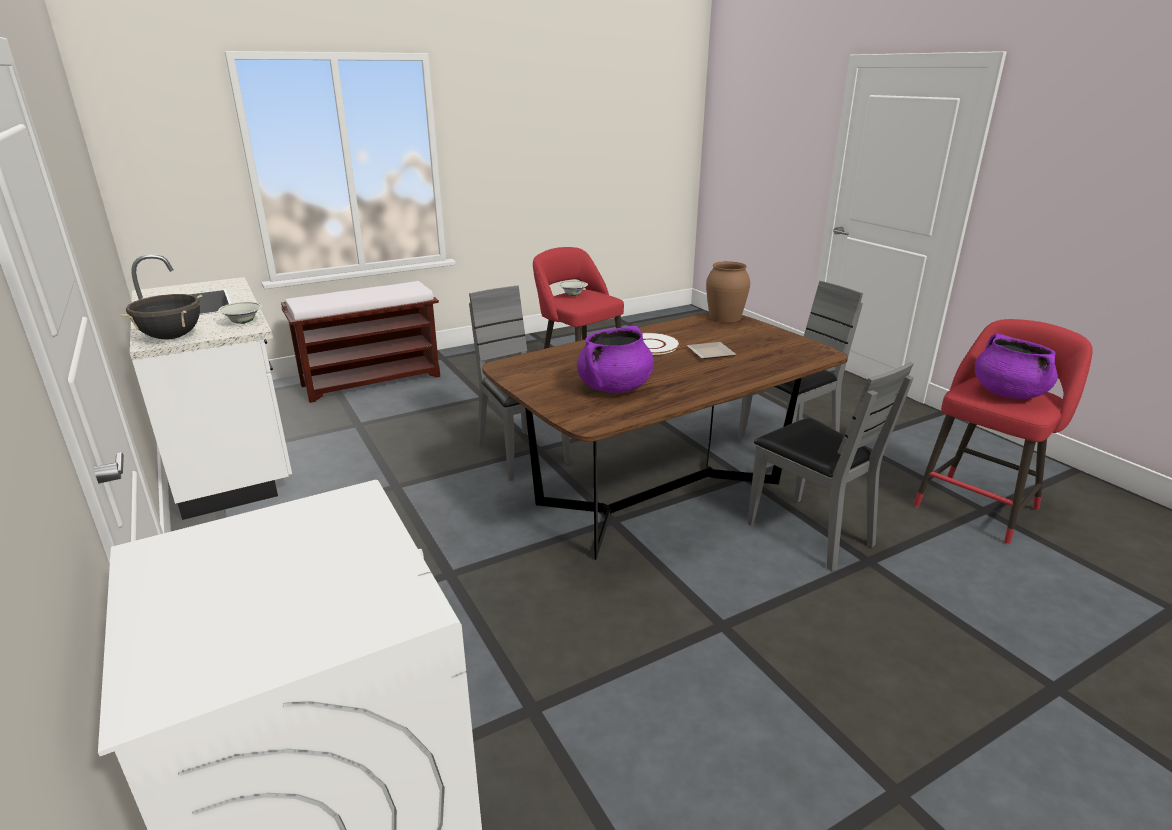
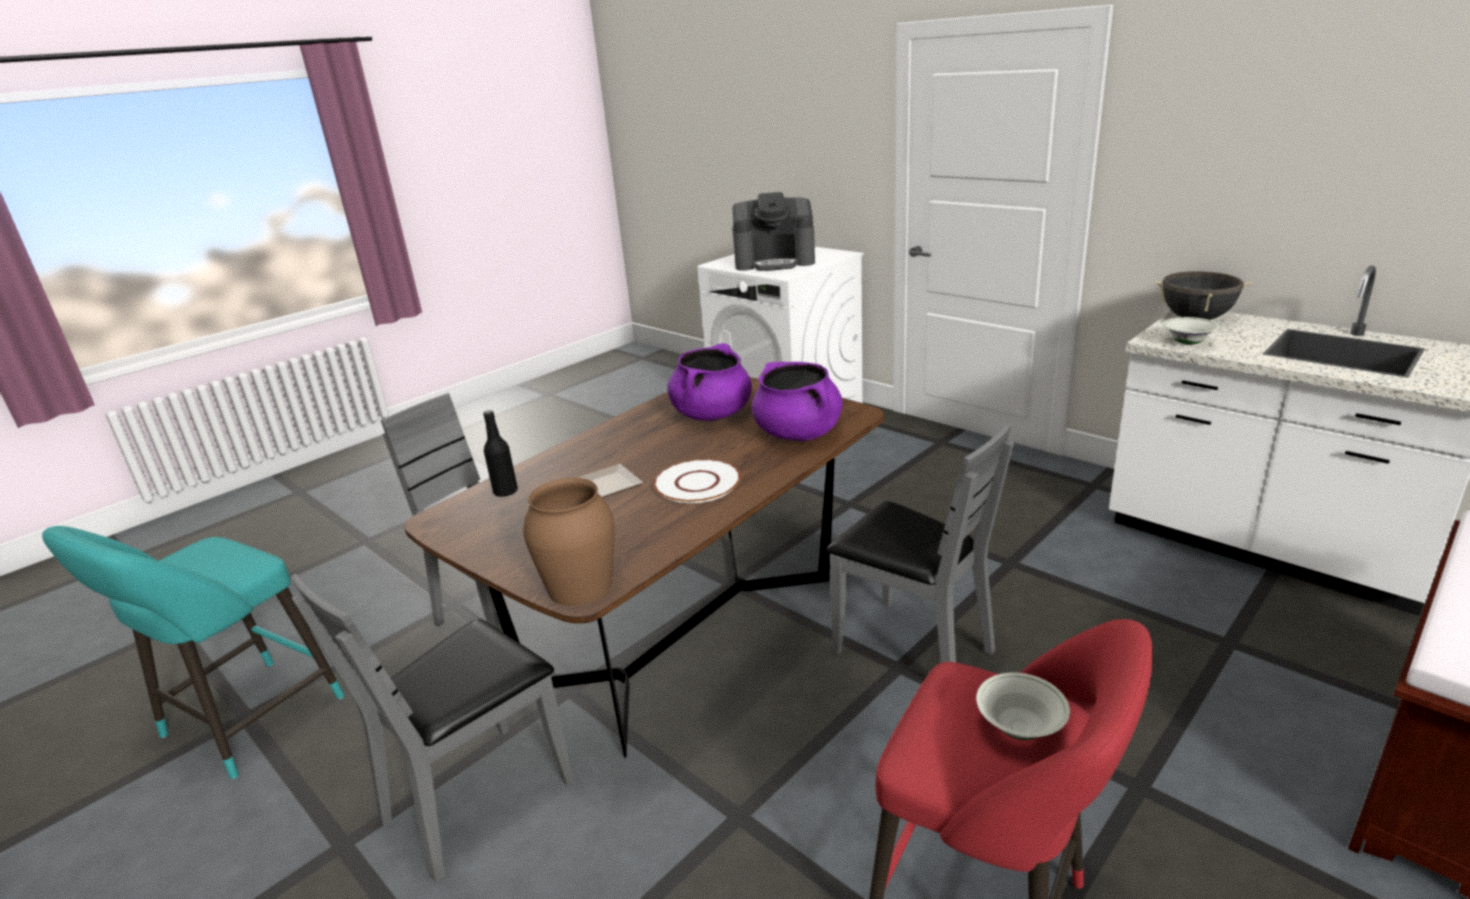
camera: 165 degrees right, 0 degrees up
red stool [914,319,1093,544] -> turquoise stool [42,526,344,780]
purple cooking pot [975,333,1058,399] -> purple cooking pot moved to [752,362,843,441]
none -> black bottle [483,410,518,497]
none -> coffee machine [732,192,815,271]

